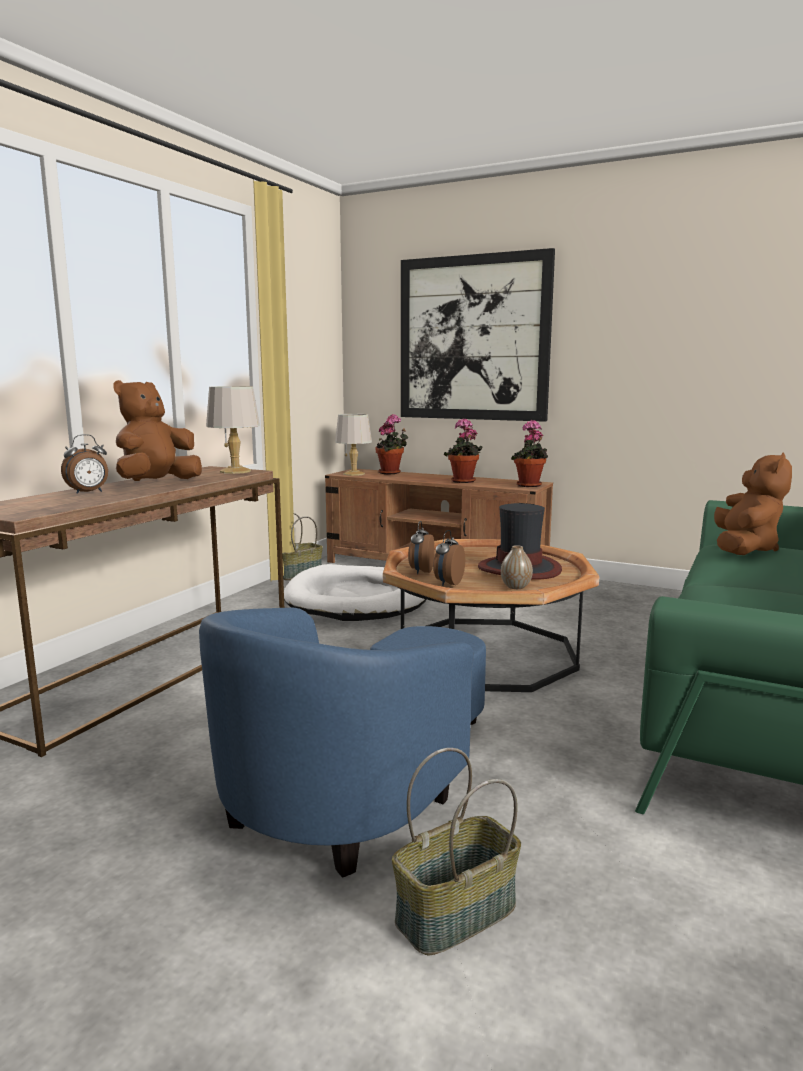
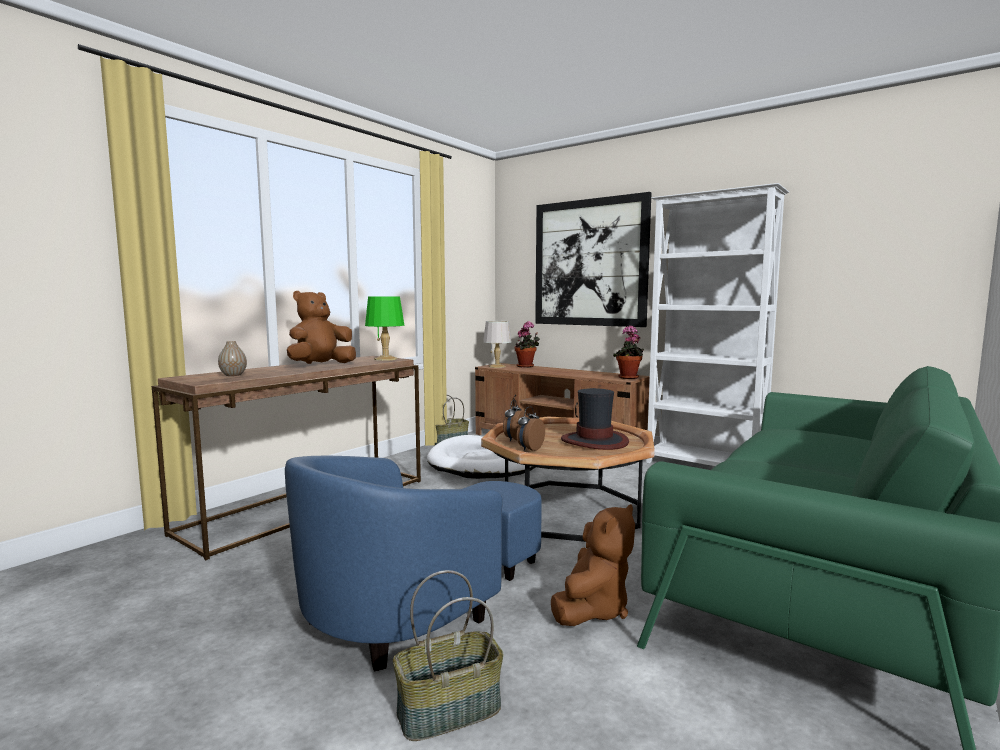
camera: 10 degrees right, 5 degrees down
alarm clock [61,434,108,494] -> none
grey table lamp [206,386,260,474] -> green table lamp [365,297,405,361]
potted plant [444,418,483,483] -> none
vase [501,545,533,589] -> vase moved to [218,341,247,376]
brown plush toy [714,452,792,555] -> brown plush toy moved to [551,504,635,626]
none -> white bookcase [646,183,789,466]

